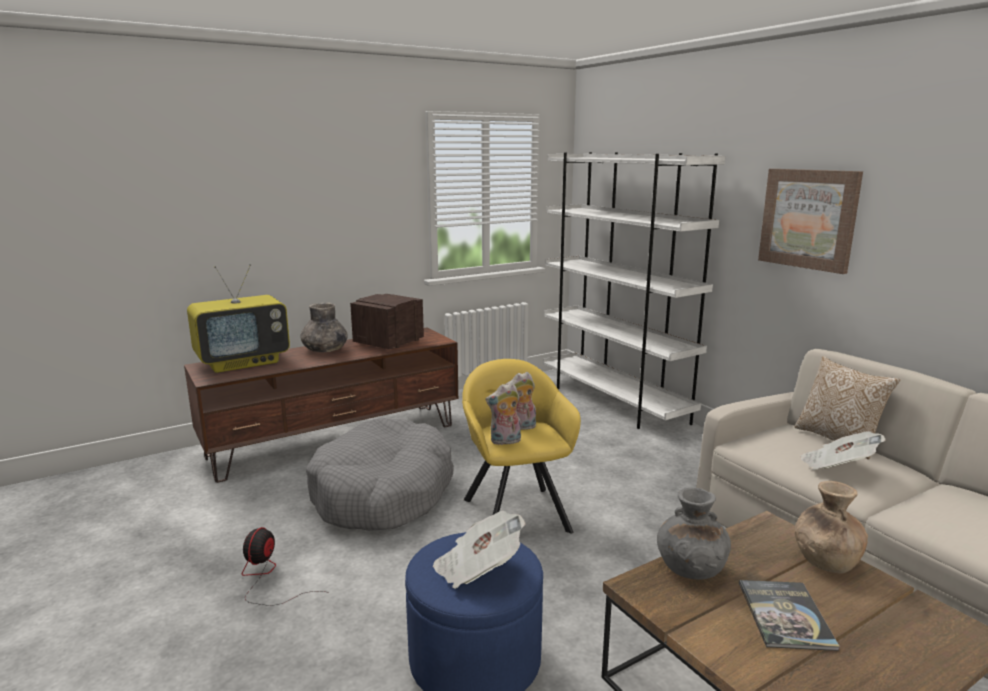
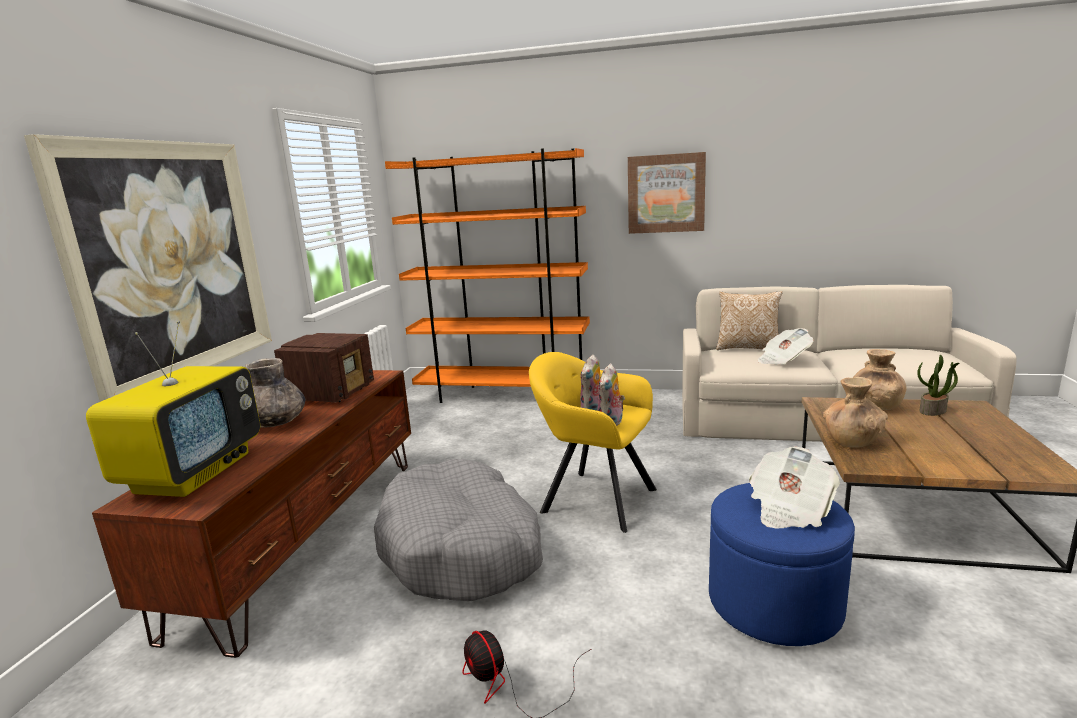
camera: 45 degrees left, 0 degrees up
radio [350,294,424,349] -> radio turned 150 degrees counterclockwise [274,333,374,402]
white bookcase [543,152,726,429] -> orange bookcase [385,148,590,403]
grey vase [657,488,731,580] -> brown vase [823,377,888,448]
book [739,580,840,651] -> none
none -> picture [24,134,272,402]
none -> potted plant [917,355,959,416]

